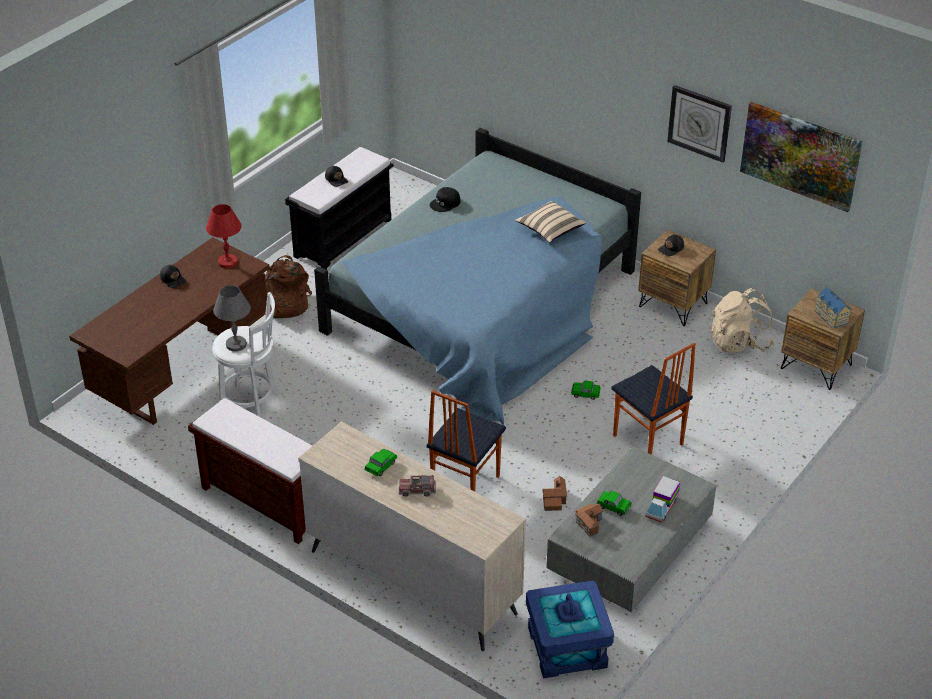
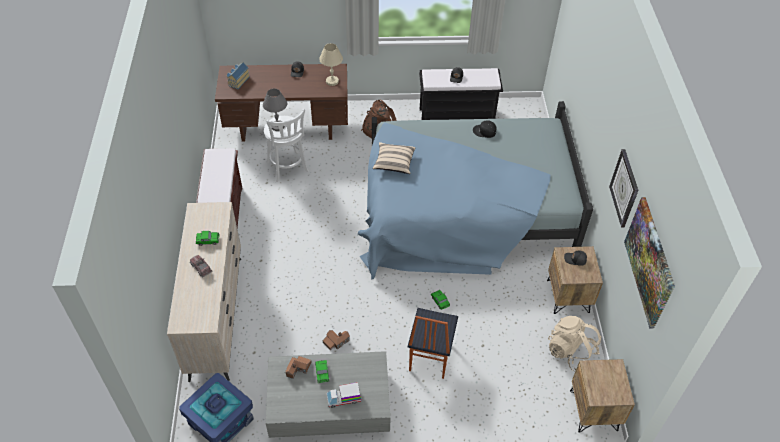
camera: 50 degrees right, 10 degrees up
red table lamp [206,204,242,268] -> beige table lamp [319,43,343,86]
chair [426,390,506,492] -> none
beige pillow [515,201,586,243] -> beige pillow moved to [373,142,416,174]
toy house [815,287,851,328] -> toy house moved to [227,62,250,89]

